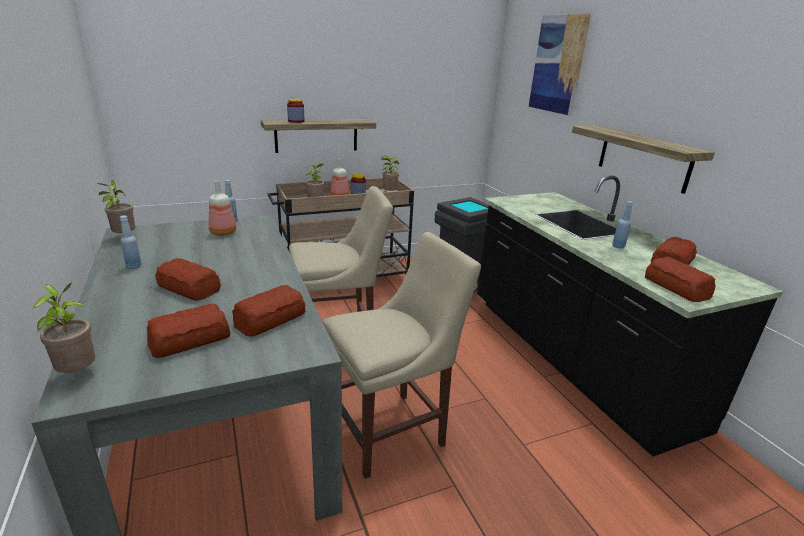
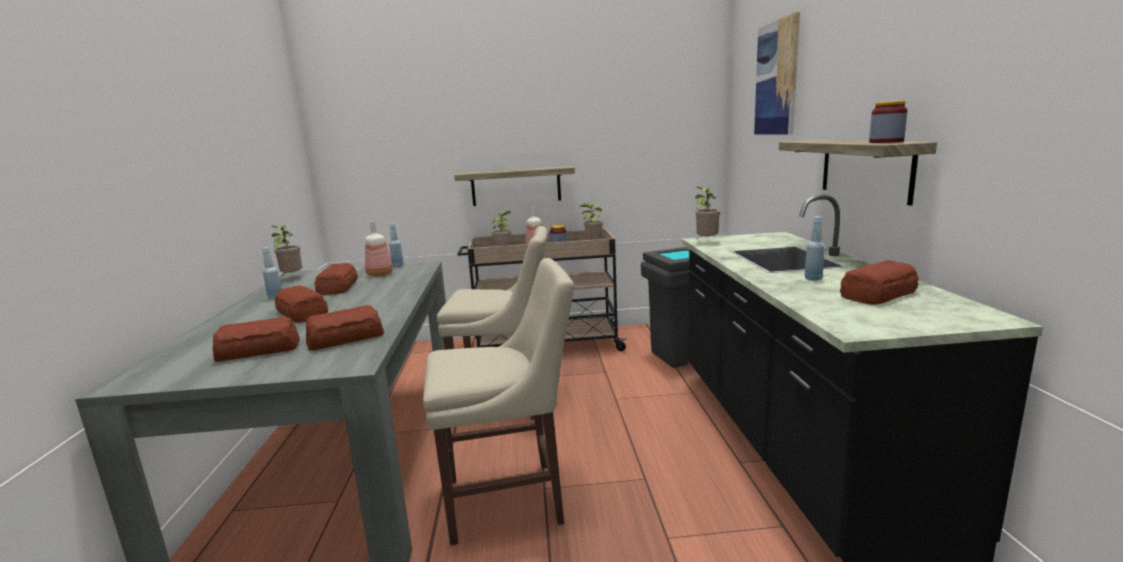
camera: 20 degrees right, 10 degrees down
potted plant [32,283,96,373] -> potted plant moved to [695,187,720,239]
jar [287,99,304,123] -> jar moved to [869,100,907,143]
bread [645,257,715,302] -> bread moved to [314,263,358,295]

